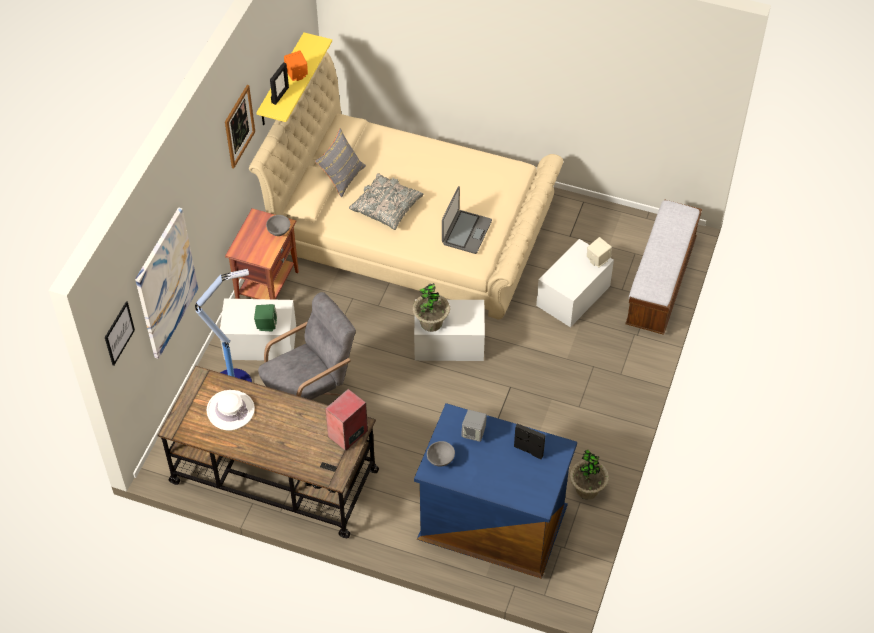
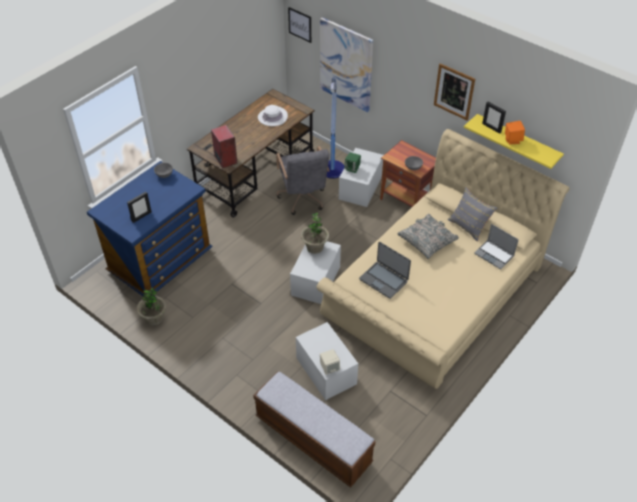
camera: 110 degrees right, 5 degrees down
grey speaker [461,410,487,442] -> none
none -> laptop [474,224,519,270]

